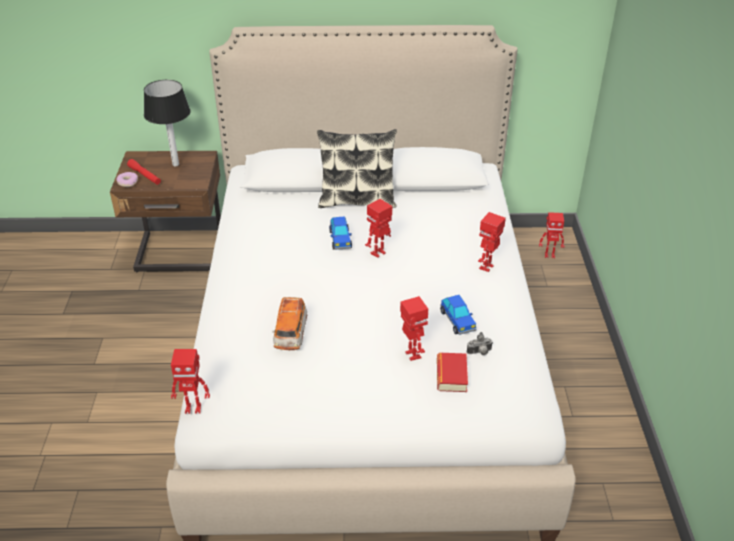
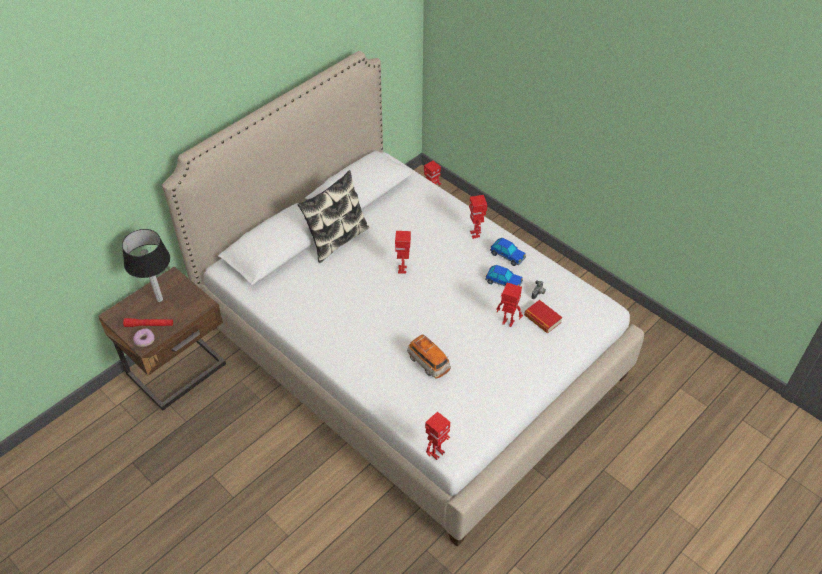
camera: 45 degrees left, 10 degrees up
toy car [329,216,352,250] -> toy car moved to [490,238,526,266]

